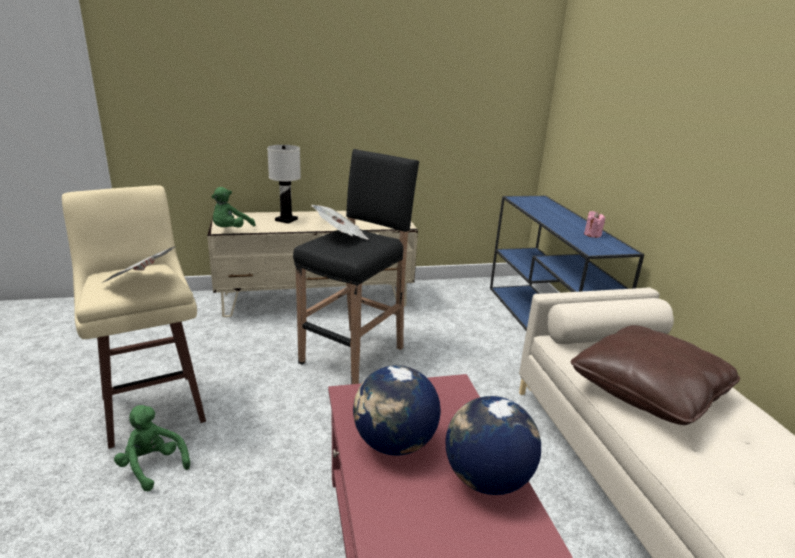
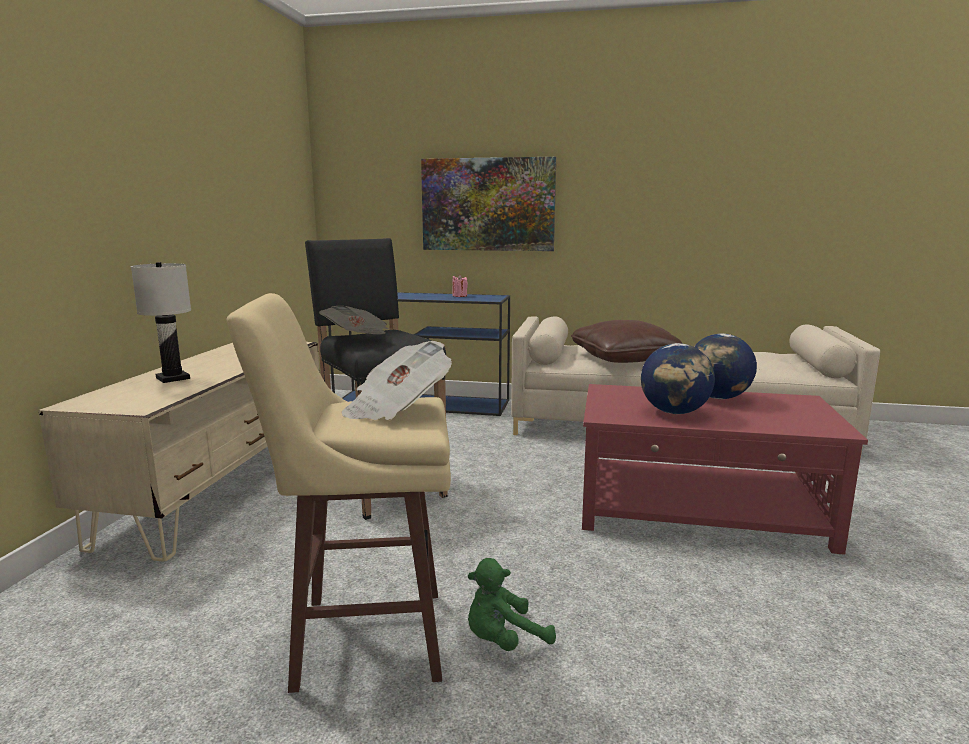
camera: 65 degrees left, 10 degrees down
green plush toy [212,187,255,227] -> none
none -> picture [421,157,556,251]

